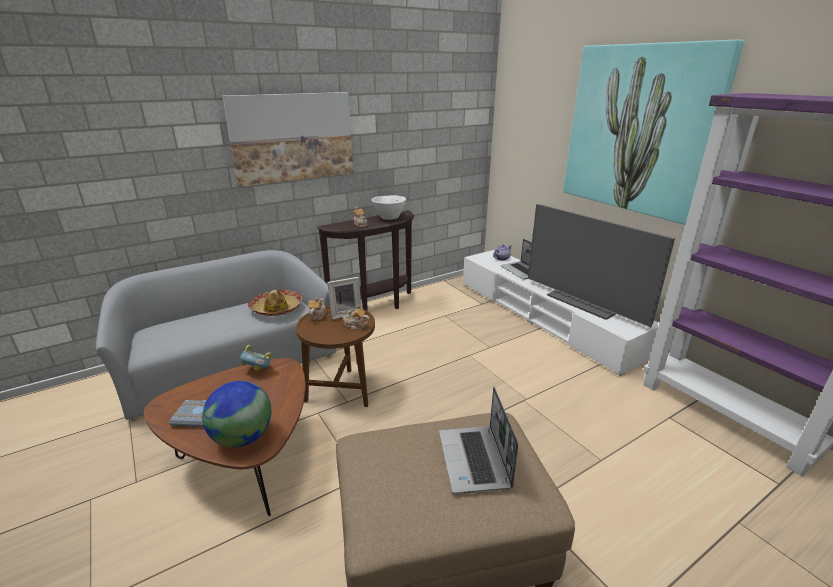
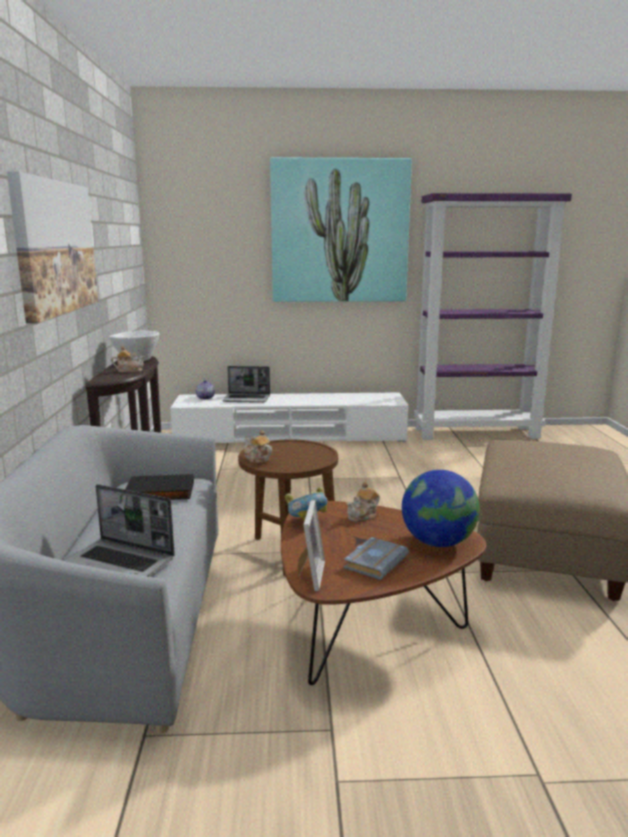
camera: 60 degrees left, 10 degrees down
hat [248,290,302,316] -> black book [125,474,194,500]
picture frame [327,277,362,319] -> picture frame moved to [297,500,325,591]
teapot [342,304,369,330] -> teapot moved to [347,482,380,522]
laptop [439,387,518,494] -> laptop moved to [64,484,175,577]
television [528,204,675,328] -> none

